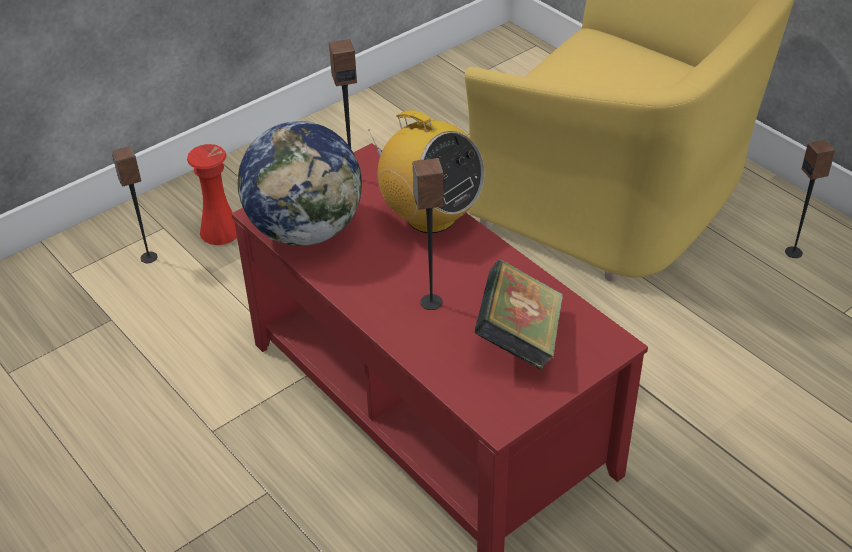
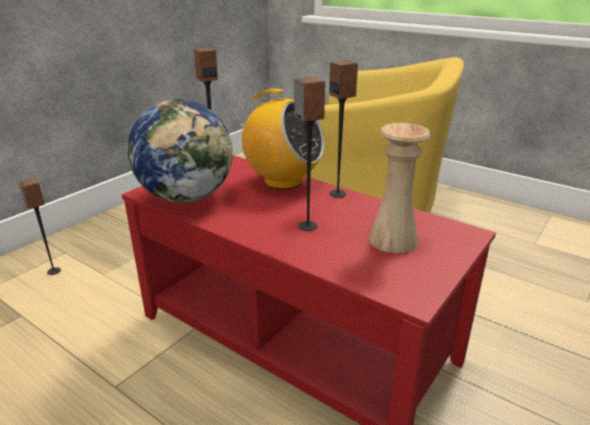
camera: 15 degrees left, 15 degrees down
red vase [187,144,237,245] -> none
book [474,260,563,370] -> beige vase [369,123,430,253]
speaker [785,140,835,258] -> speaker moved to [329,60,358,197]

